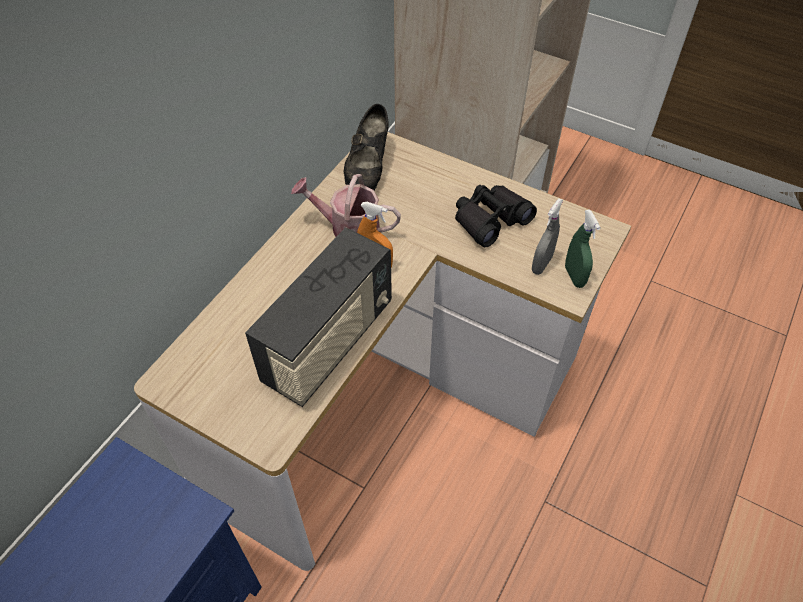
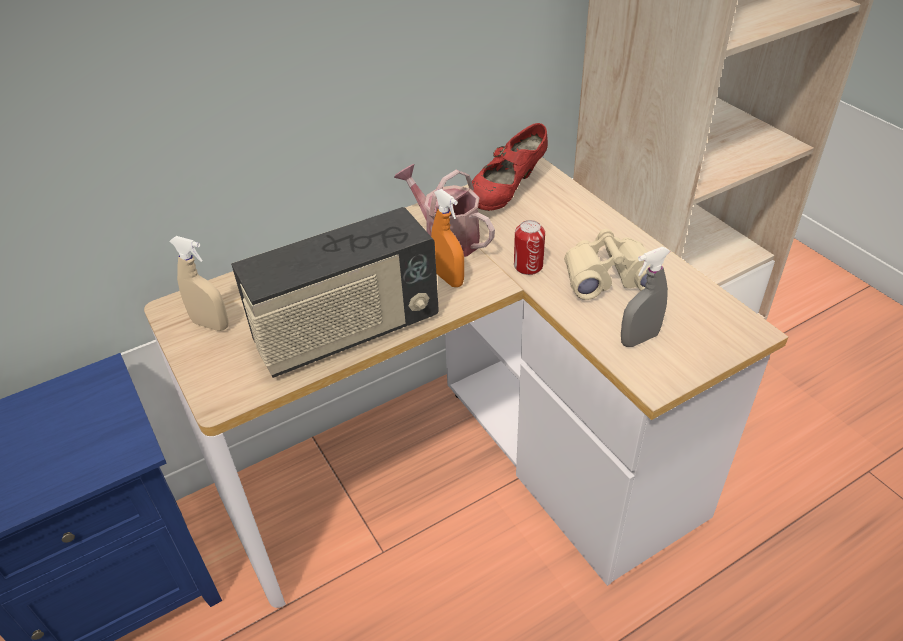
camera: 30 degrees right, 10 degrees down
black shoe [343,104,389,190] -> red shoe [472,123,548,211]
black binoculars [455,185,537,247] -> beige binoculars [564,229,666,300]
green spray bottle [565,210,601,288] -> none
none -> beige spray bottle [170,236,229,331]
none -> can [514,220,545,275]

